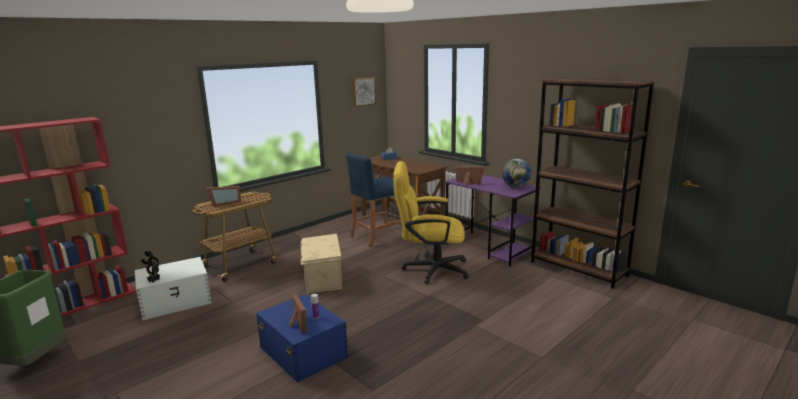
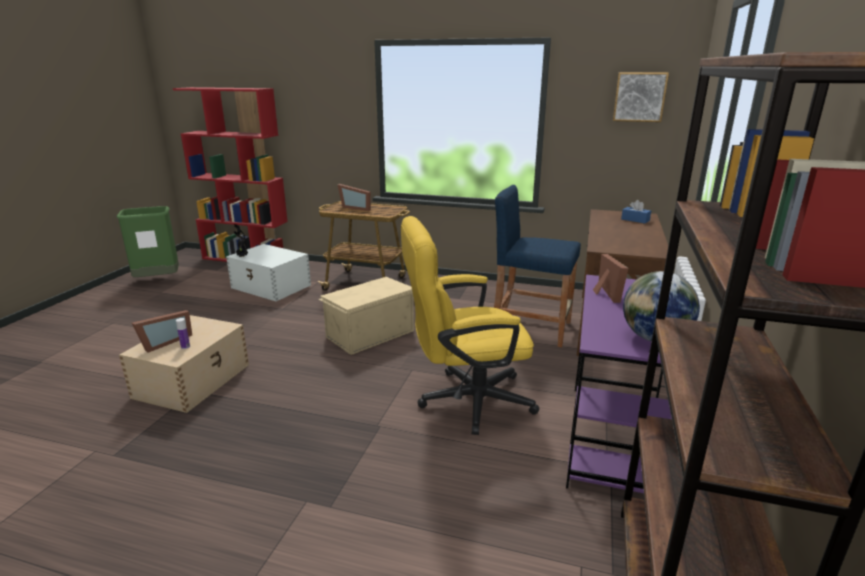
camera: 60 degrees right, 5 degrees up
blue storage box [256,294,348,383] -> beige storage box [119,315,249,413]
yellow office chair [393,161,469,284] -> yellow office chair turned 75 degrees counterclockwise [401,216,540,435]

